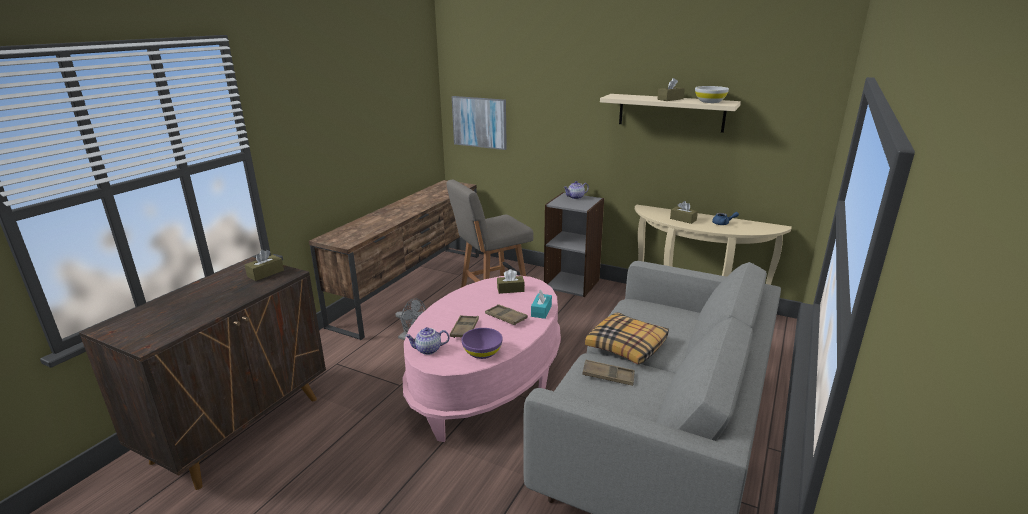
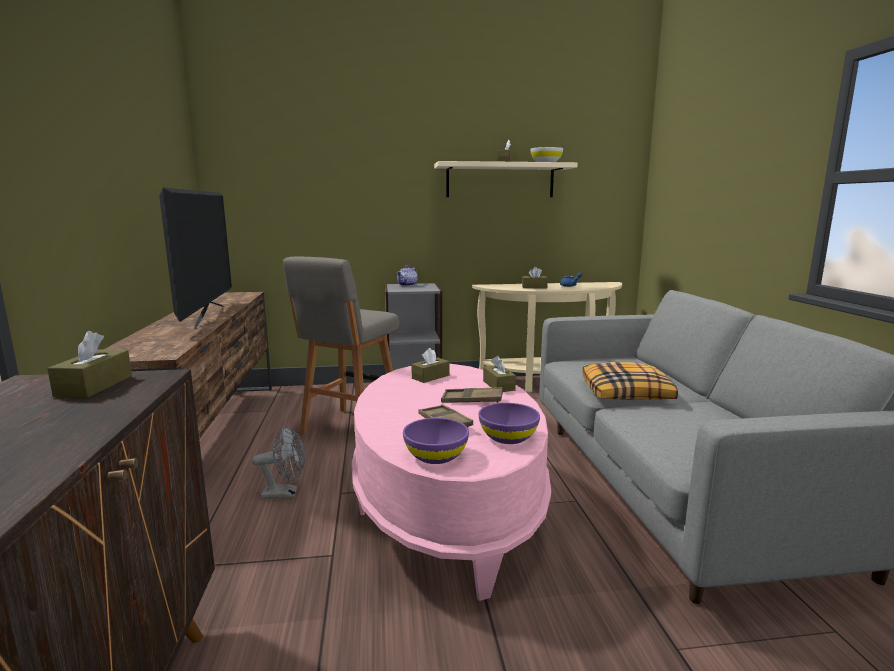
camera: 35 degrees left, 10 degrees down
teapot [405,327,449,355] -> purple bowl [403,418,469,464]
picture [452,96,507,150] -> none
turquoise tissue box [531,289,552,319] -> brown tissue box [483,356,516,392]
brown tray [582,360,635,386] -> none
none -> television [159,187,232,330]

